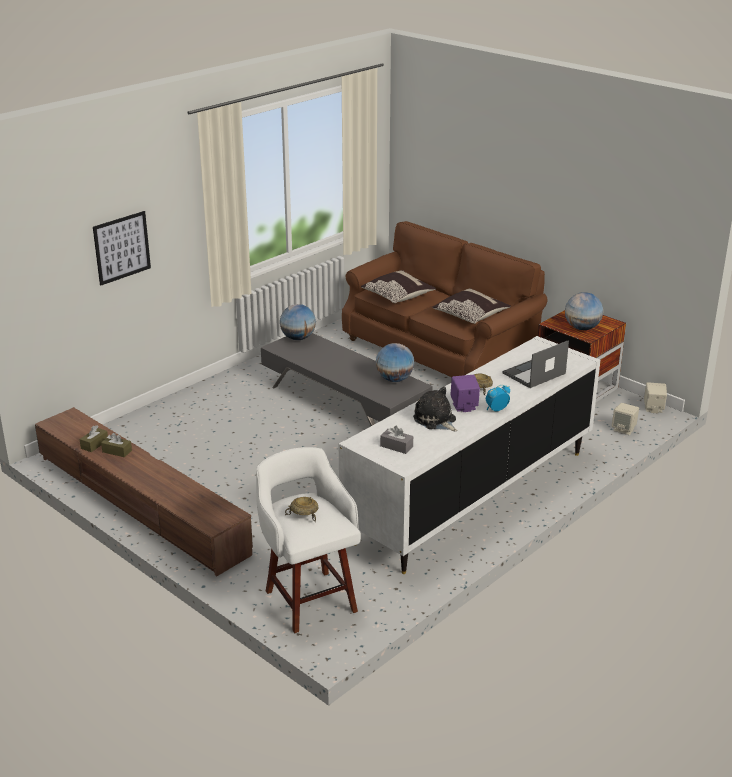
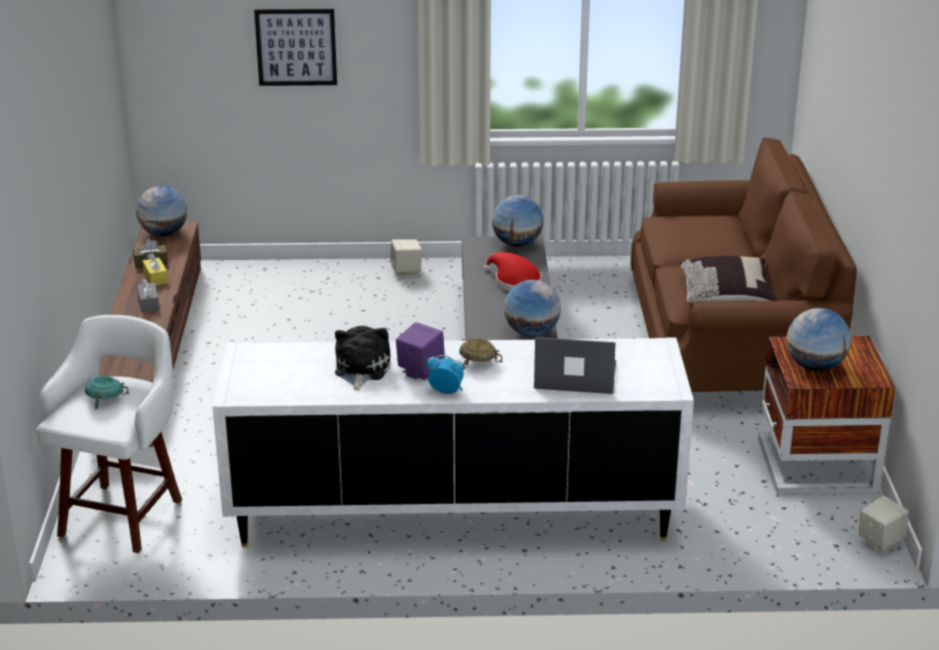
camera: 45 degrees right, 0 degrees up
brown tissue box [101,433,132,457] -> yellow tissue box [143,253,168,285]
beige bowl [285,497,318,522] -> turquoise bowl [85,376,129,411]
pillow [361,270,436,303] -> none
grey tissue box [380,425,413,454] -> grey tissue box moved to [137,278,160,312]
beige speaker [612,403,639,435] -> beige speaker moved to [390,239,422,278]
none -> globe [136,186,187,236]
none -> red hat [484,252,541,291]

